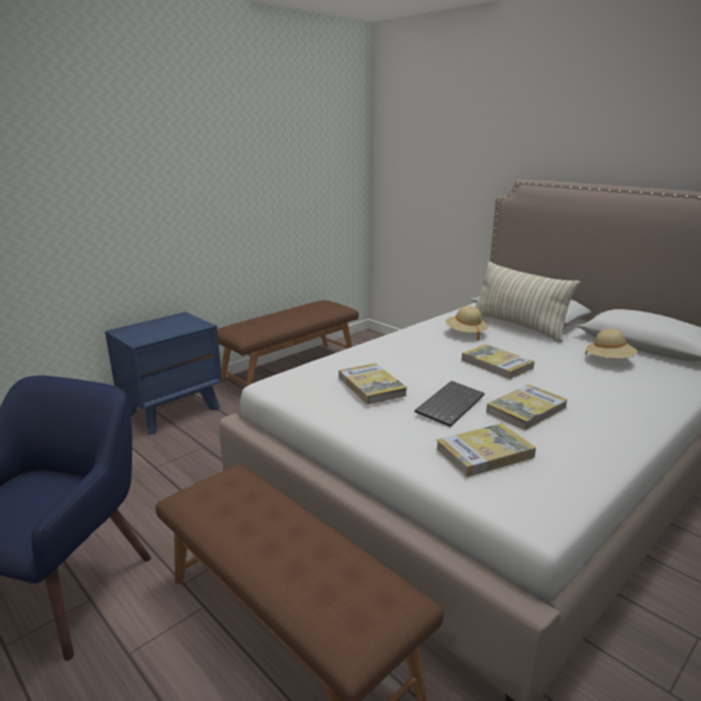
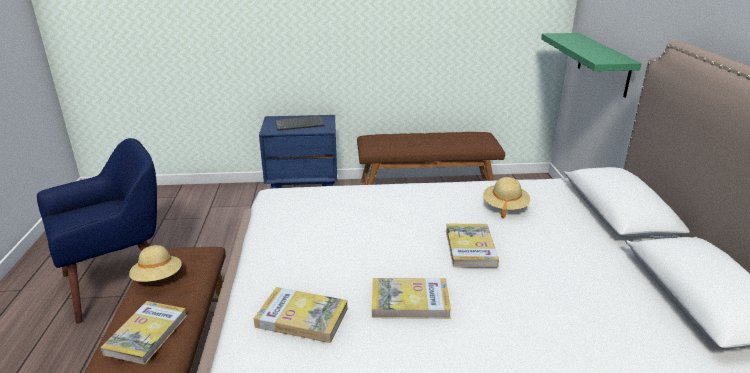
camera: 40 degrees right, 5 degrees up
book [339,363,407,405] -> book moved to [101,301,187,365]
keyboard [415,381,485,427] -> keyboard moved to [275,116,325,131]
pillow [475,261,580,342] -> none
beige hat [585,329,637,358] -> beige hat moved to [129,245,182,282]
none -> green shelf [541,33,641,98]

